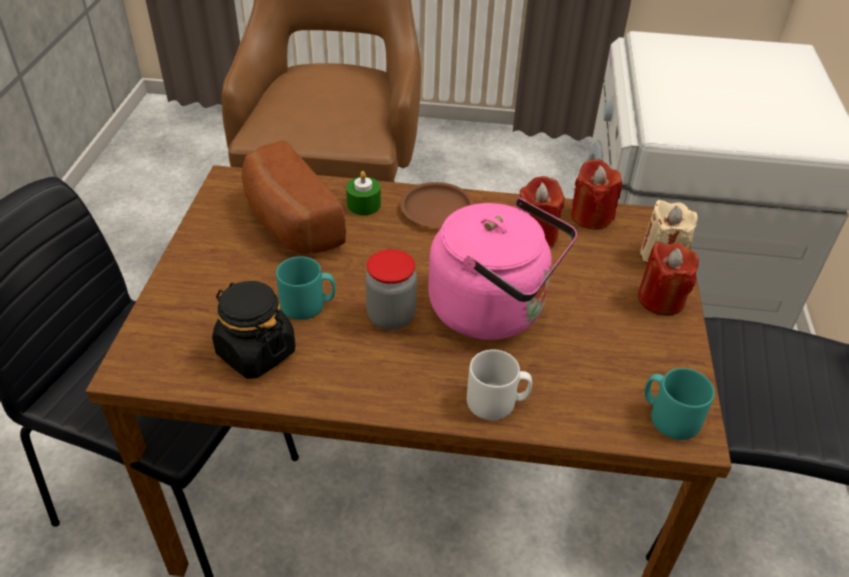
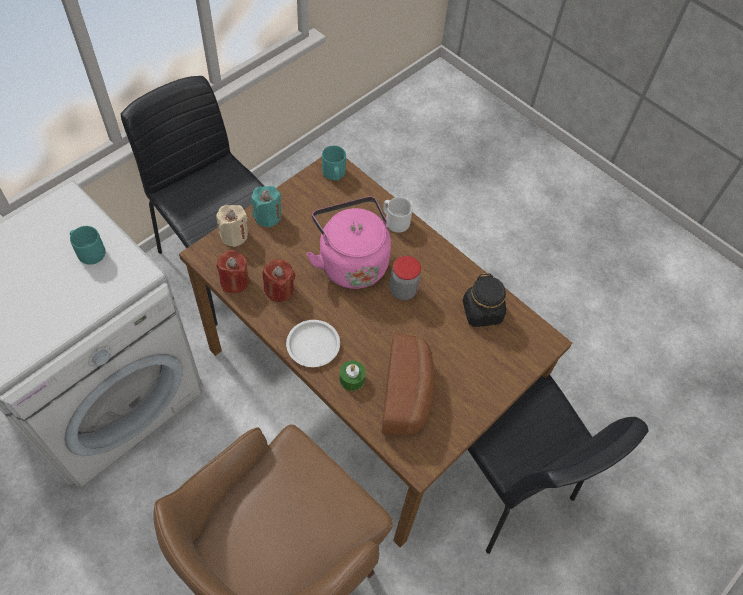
camera: 145 degrees left, 15 degrees up
turquoise mug [276,256,336,320] -> turquoise mug moved to [70,226,106,265]
brown plate [400,182,474,227] -> white plate [286,320,340,367]
red candle [638,242,699,316] -> turquoise candle [251,186,281,228]

